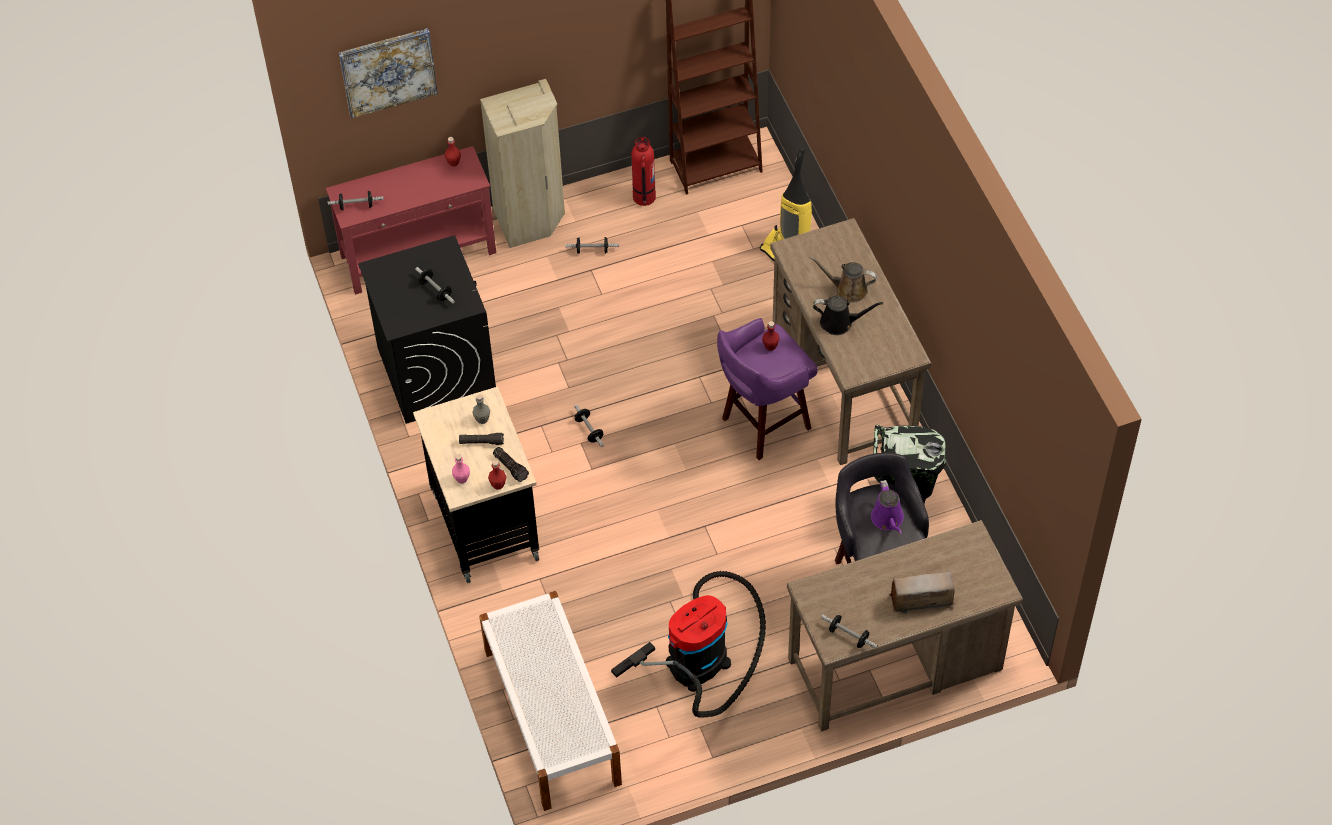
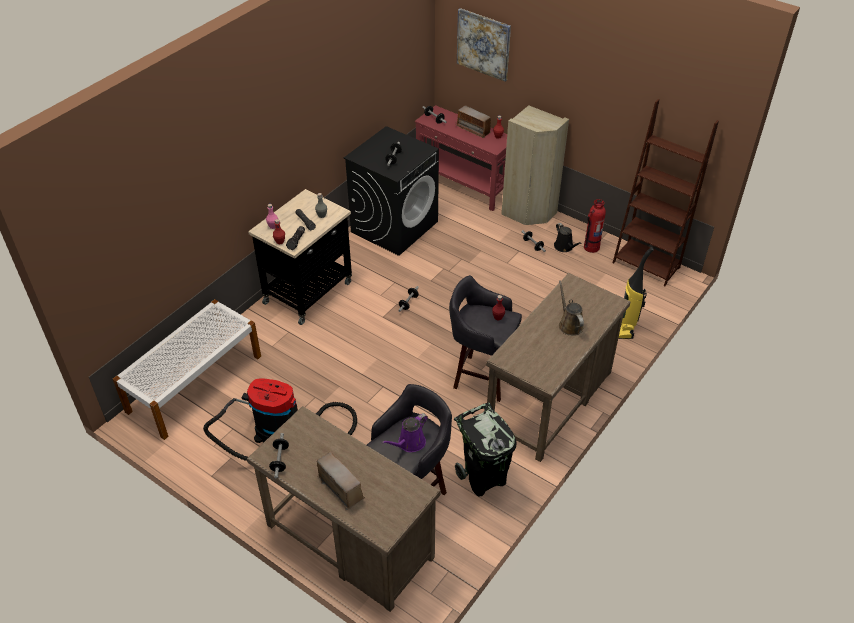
camera: 55 degrees right, 10 degrees down
purple stool [717,318,818,460] -> grey stool [449,275,522,402]
black watering can [813,296,883,335] -> black watering can moved to [554,223,582,252]
none -> radio [456,105,491,138]

